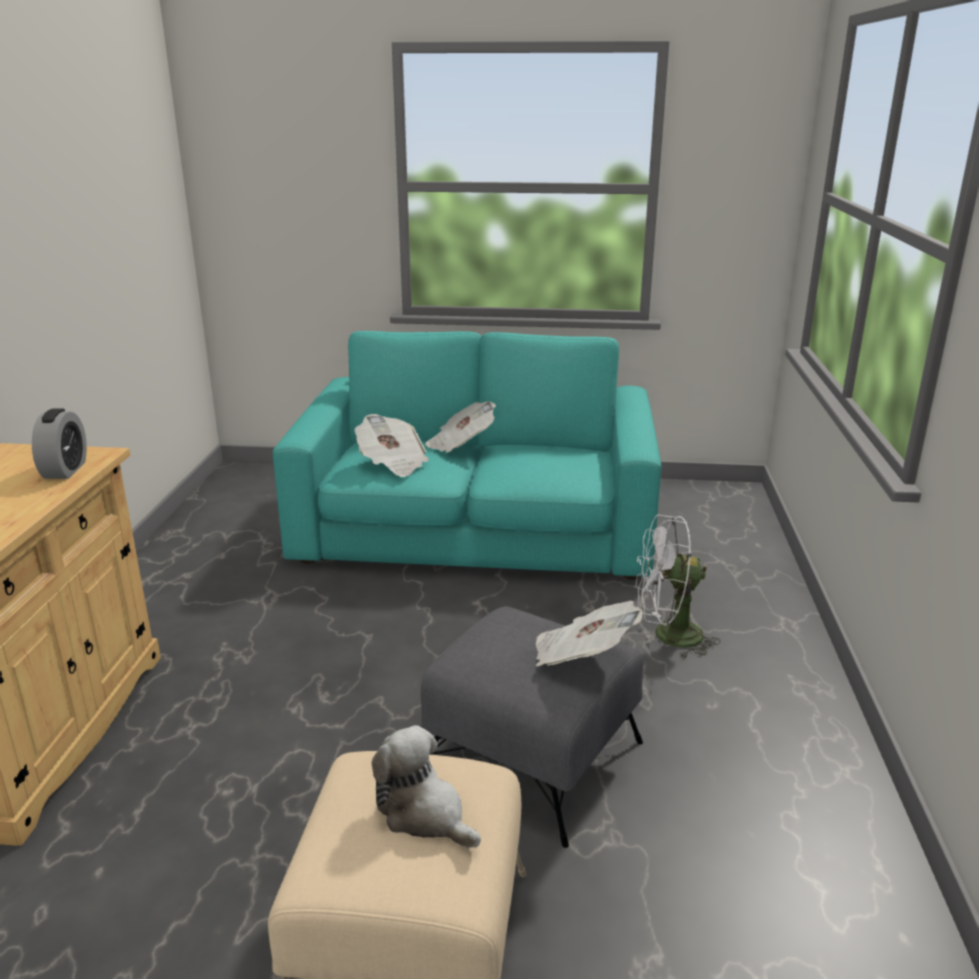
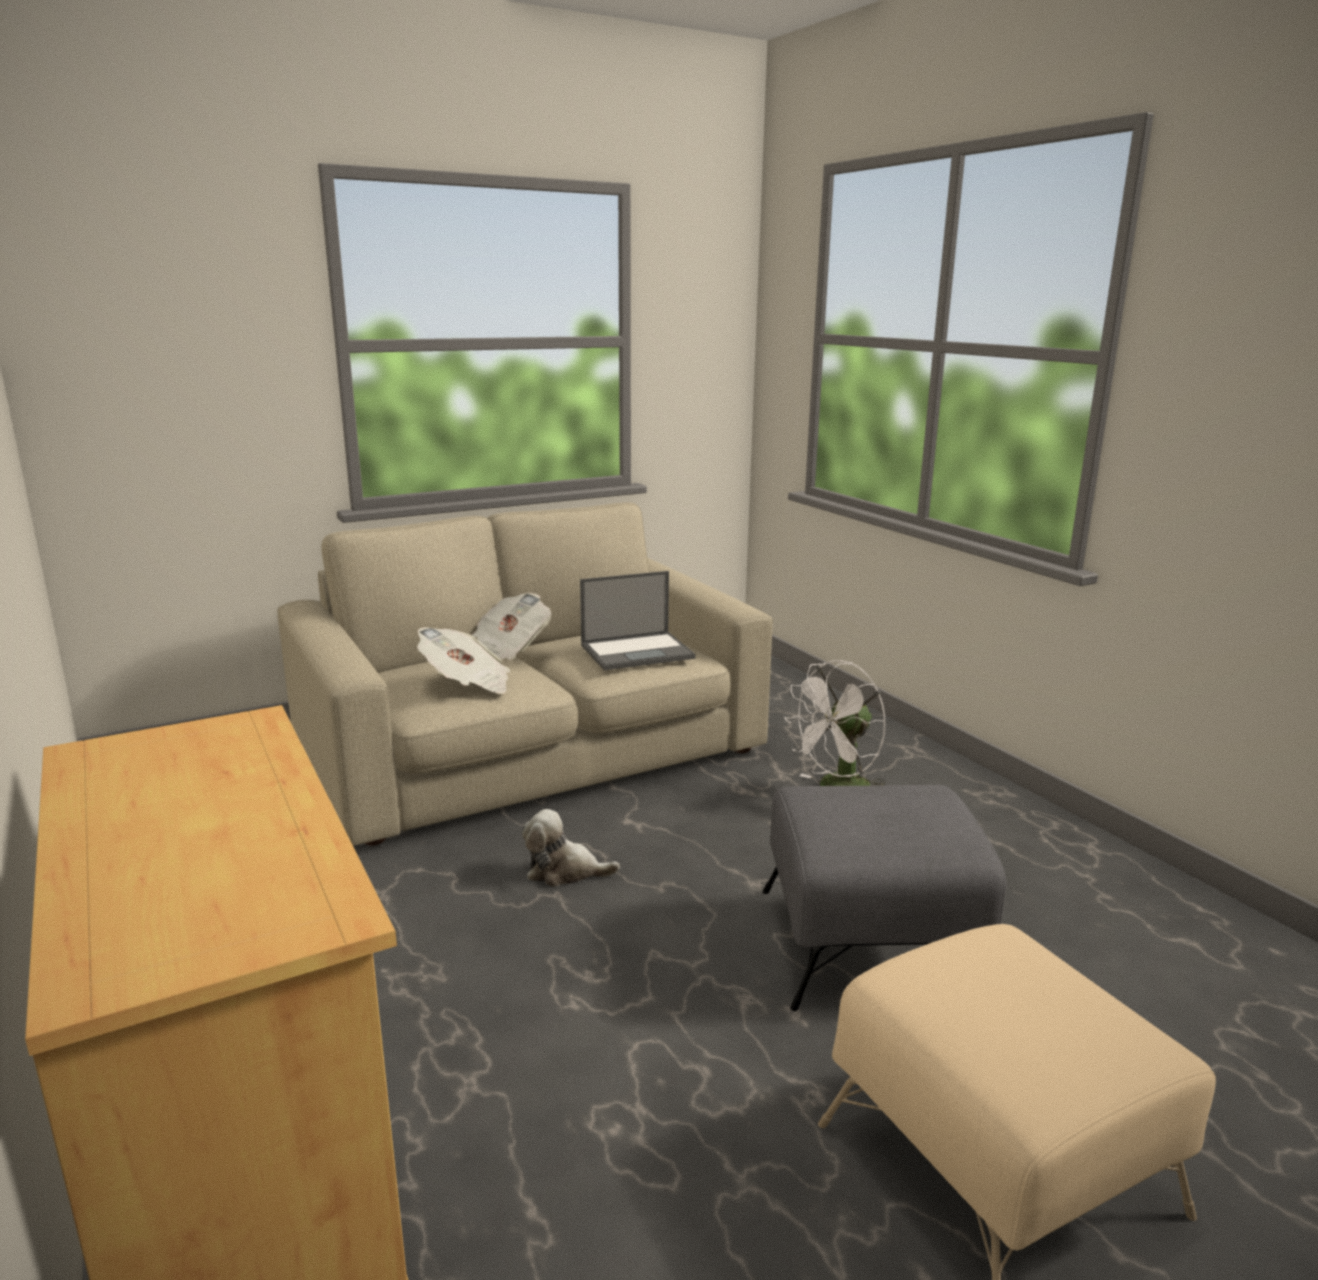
camera: 35 degrees left, 5 degrees down
alarm clock [32,408,87,479] -> none
turquoise sofa [273,331,661,580] -> beige sofa [278,502,773,846]
plush toy [371,725,481,848] -> plush toy moved to [522,809,620,887]
newspaper [536,601,643,667] -> none
none -> laptop [580,571,696,670]

